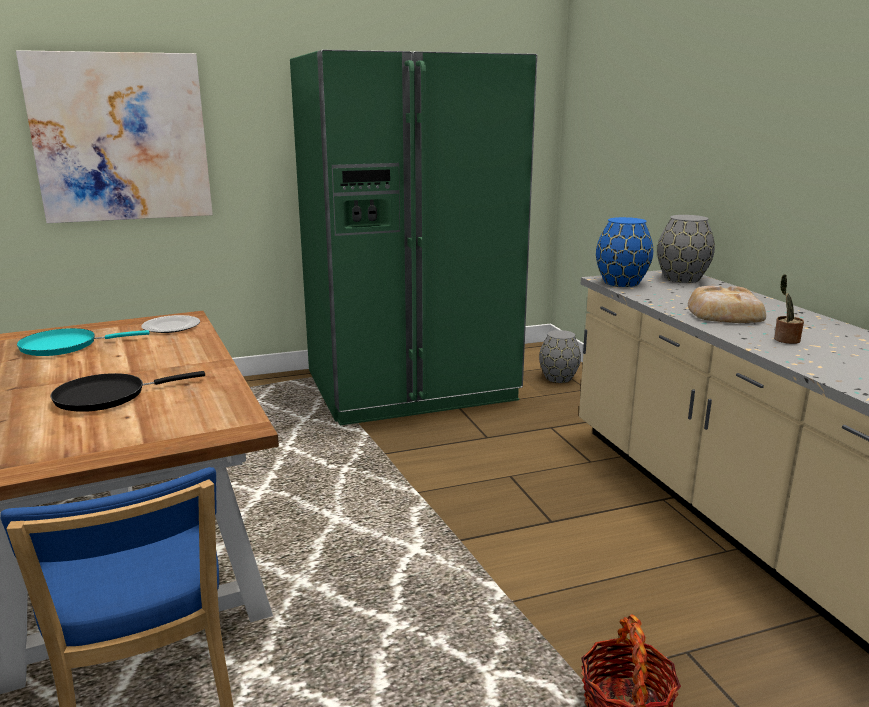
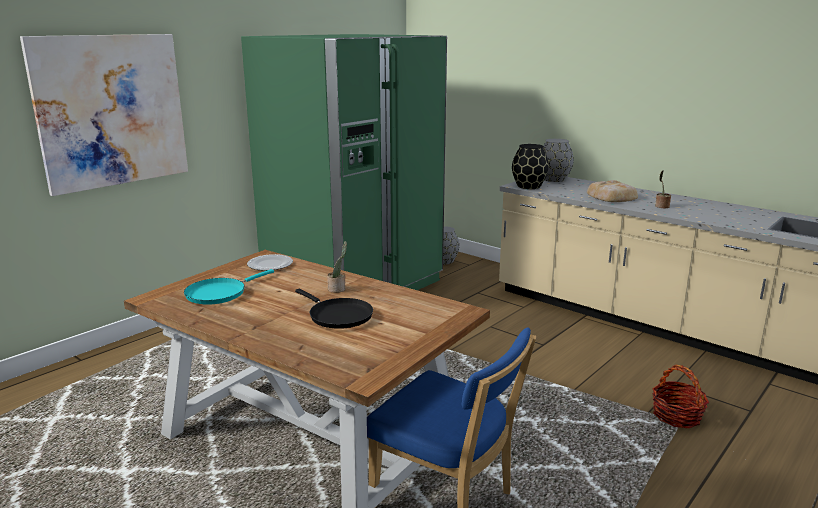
camera: 30 degrees left, 0 degrees up
black frying pan [50,371,205,412] -> black frying pan turned 75 degrees counterclockwise [295,289,373,329]
blue vase [596,217,653,287] -> black vase [512,144,549,189]
none -> potted plant [327,241,347,293]

